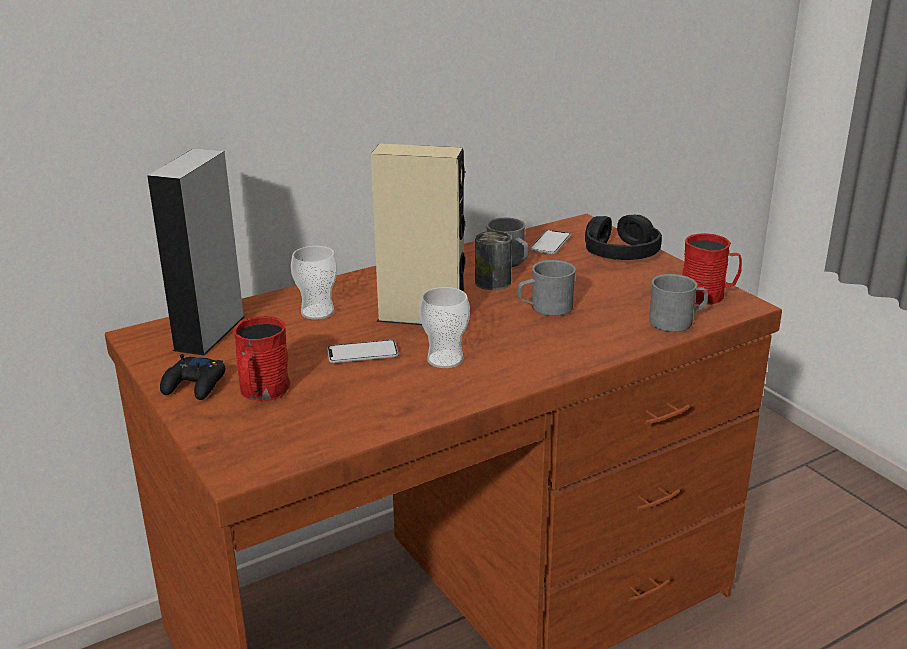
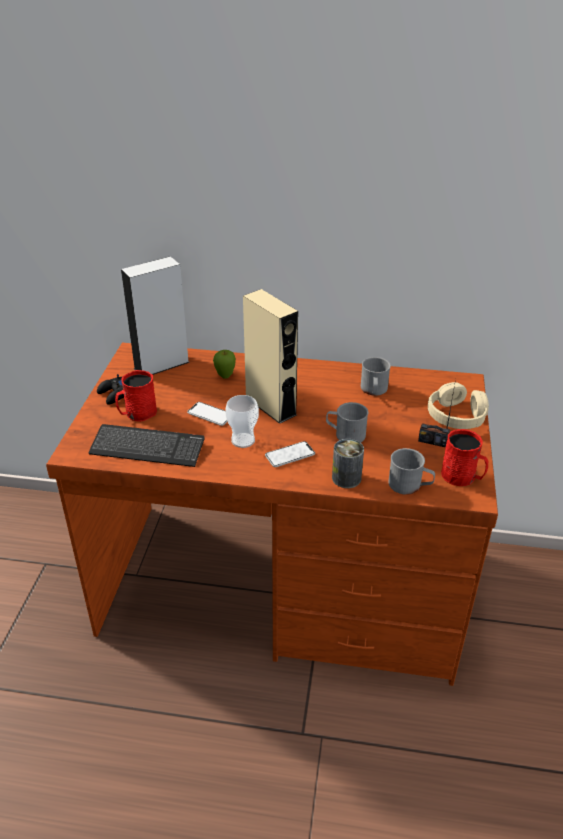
camera: 40 degrees right, 10 degrees up
cup [291,246,338,320] -> apple [213,350,236,379]
can [475,231,512,290] -> can moved to [332,439,364,488]
phone [530,230,571,254] -> phone moved to [265,441,315,467]
black headphones [585,215,662,260] -> beige headphones [428,382,489,429]
none -> keyboard [88,424,205,467]
none -> radio [418,379,456,448]

